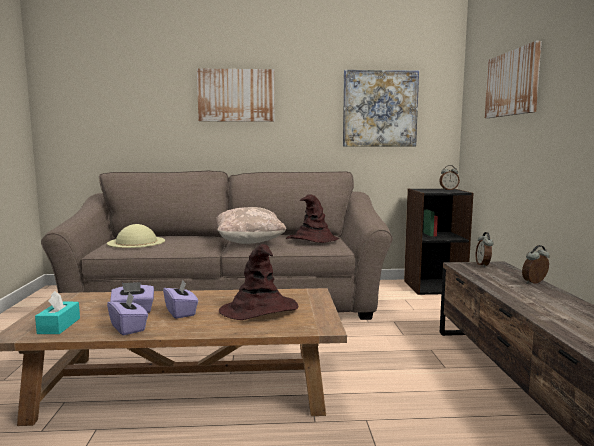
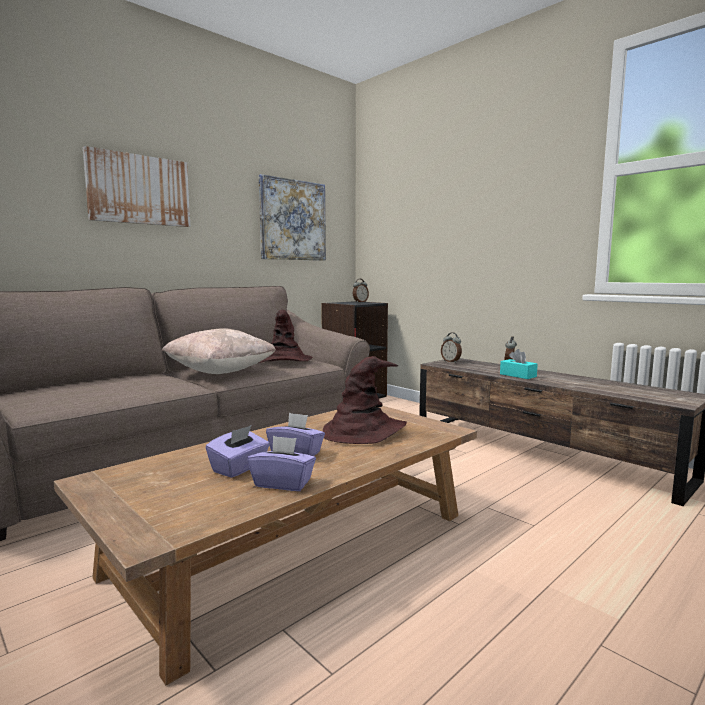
camera: 40 degrees left, 0 degrees up
turquoise tissue box [35,291,80,334] -> turquoise tissue box moved to [500,349,538,379]
beige hat [107,224,165,248] -> none
picture [485,41,542,118] -> none

